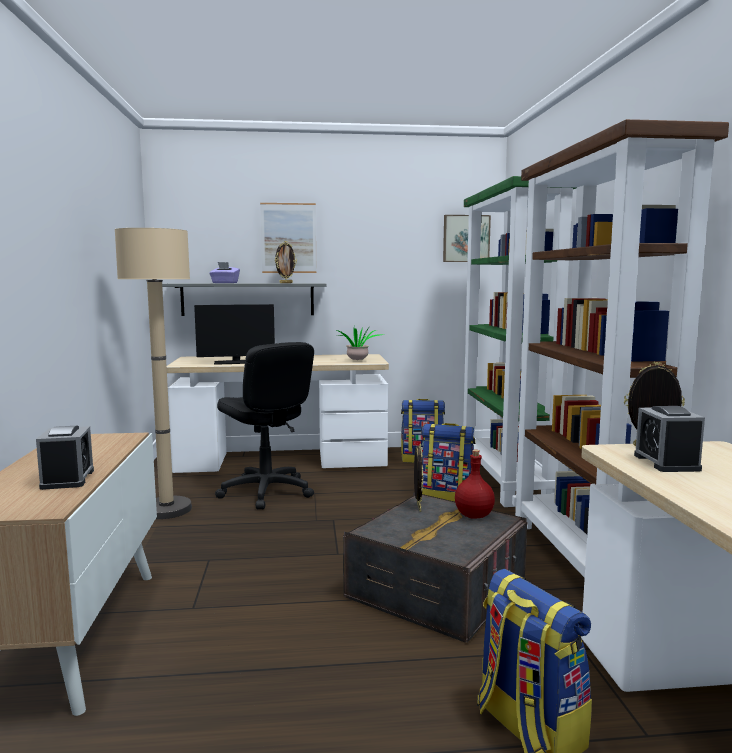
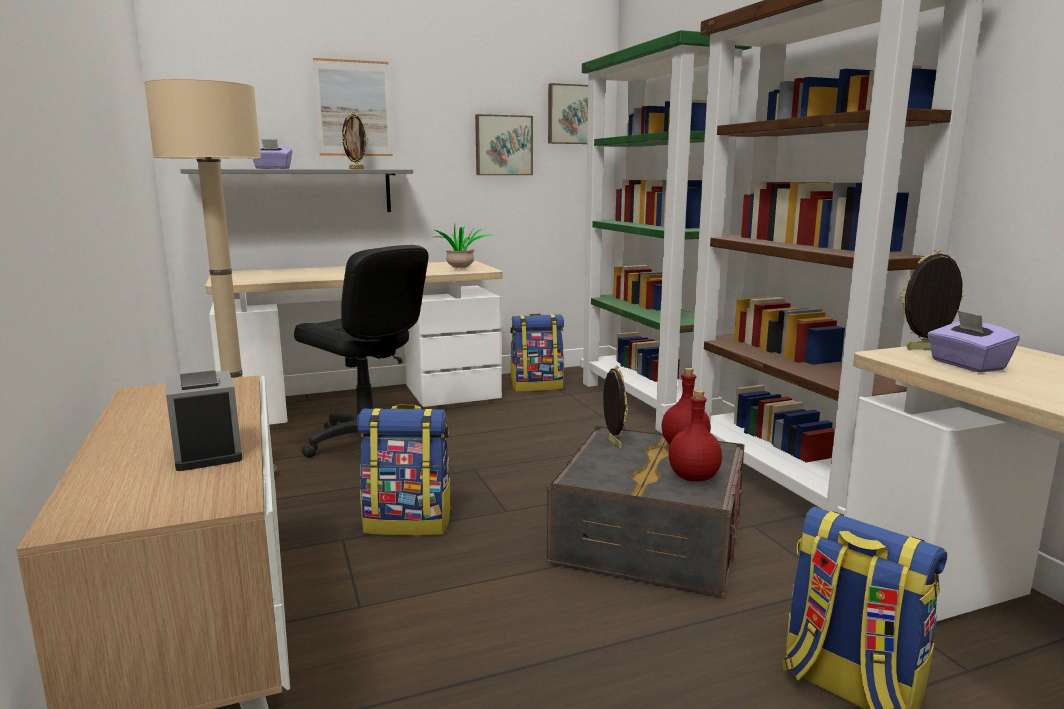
camera: 15 degrees left, 5 degrees up
monitor [194,304,275,365] -> none
backpack [422,423,475,502] -> backpack moved to [357,404,452,536]
alarm clock [634,406,705,472] -> purple tissue box [927,310,1020,373]
none -> picture [475,114,533,175]
none -> red bottle [668,390,722,482]

